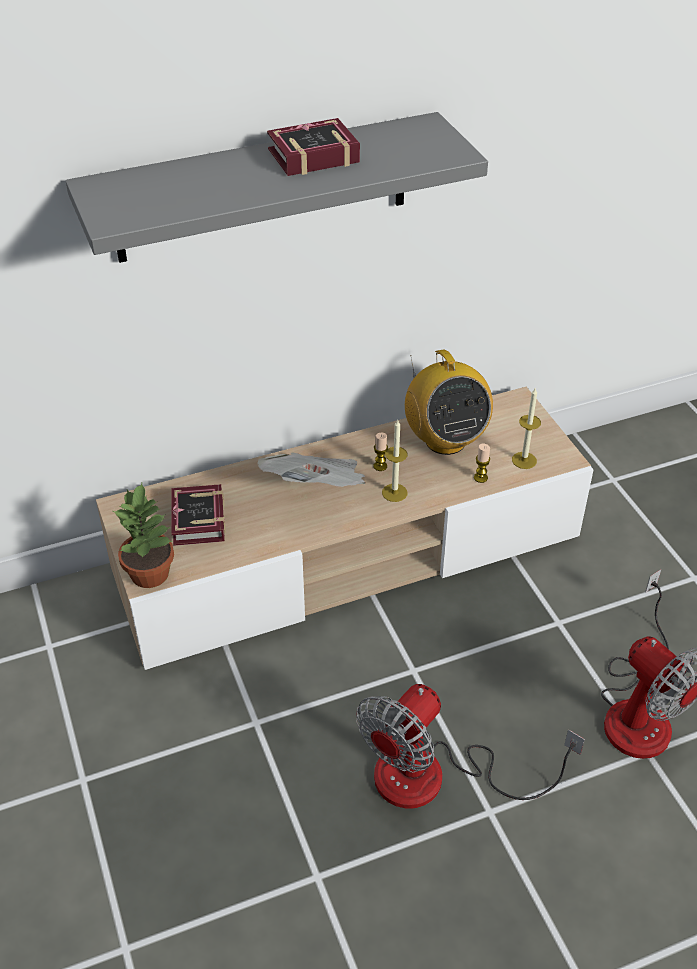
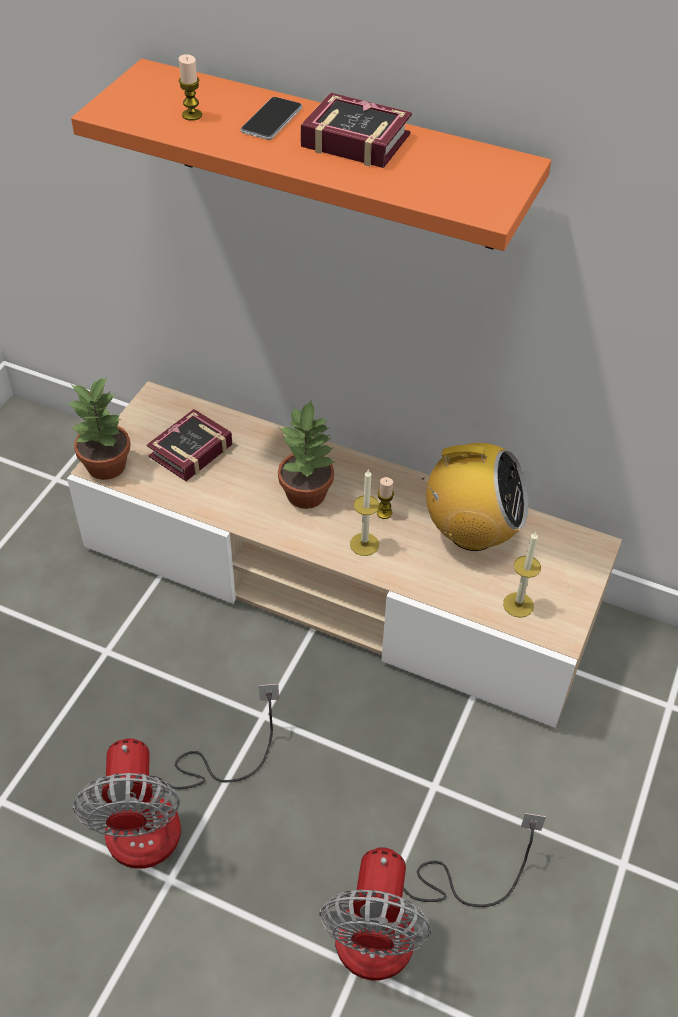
camera: 45 degrees right, 5 degrees up
grey shelf [66,112,488,263] -> orange shelf [71,59,551,251]
newspaper [258,452,365,487] -> potted plant [278,401,334,509]
fan [356,684,585,809] -> fan turned 90 degrees counterclockwise [73,684,279,869]
radio [405,349,493,455] -> radio turned 105 degrees counterclockwise [422,443,528,551]
candle [474,444,490,483] -> candle moved to [179,54,202,121]
none -> phone [240,97,302,140]

